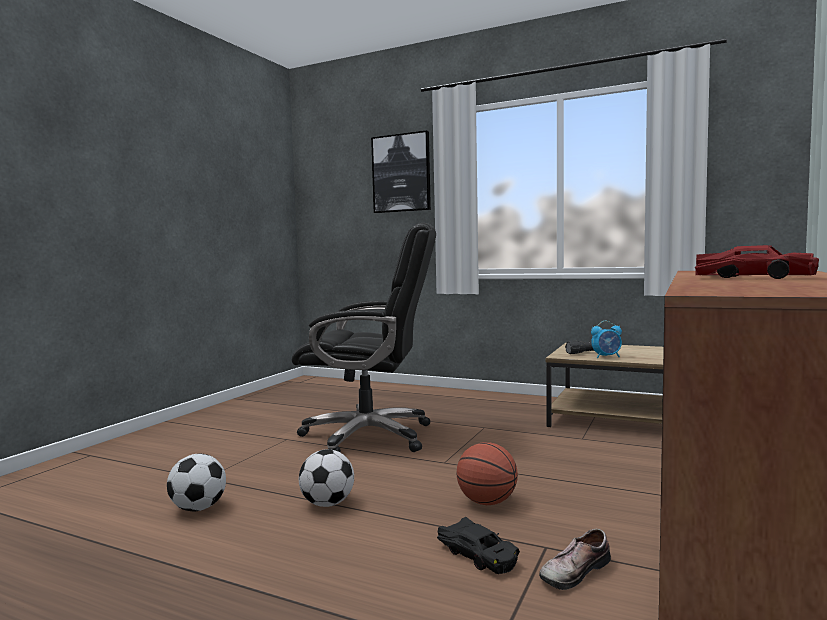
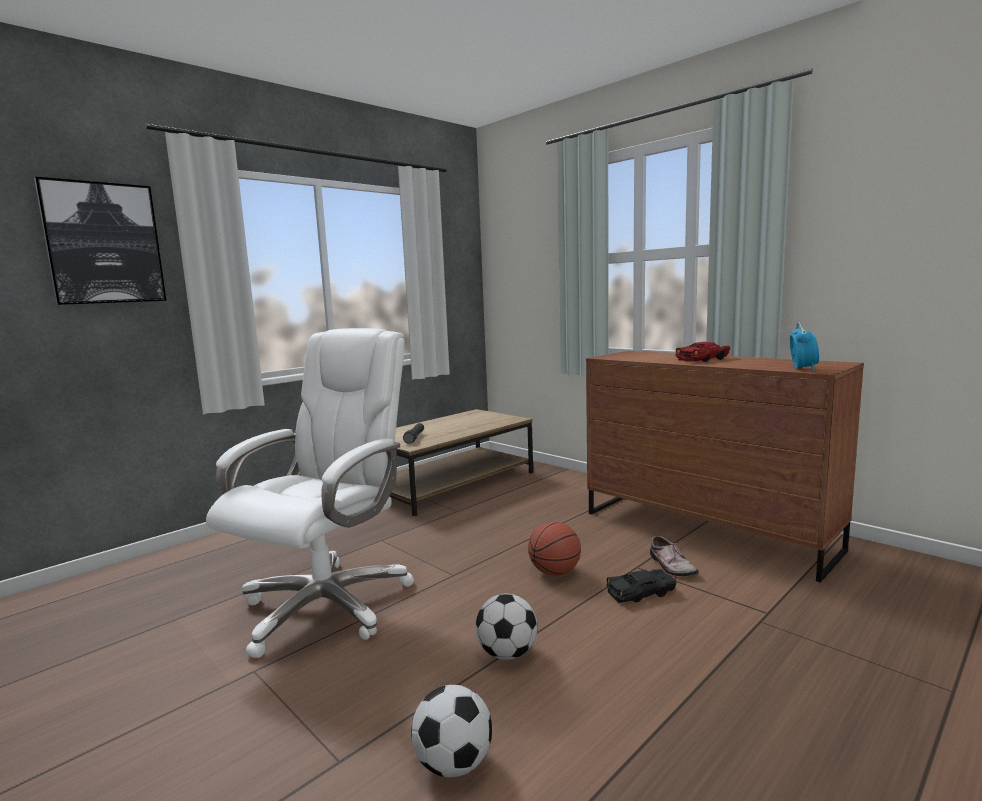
camera: 70 degrees left, 5 degrees up
black office chair [292,223,436,452] -> white office chair [206,328,414,658]
alarm clock [591,321,622,358] -> alarm clock moved to [790,322,819,372]

